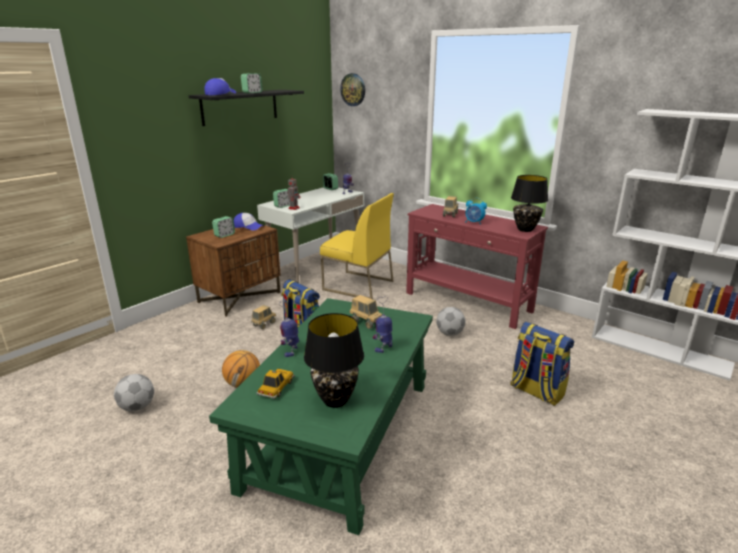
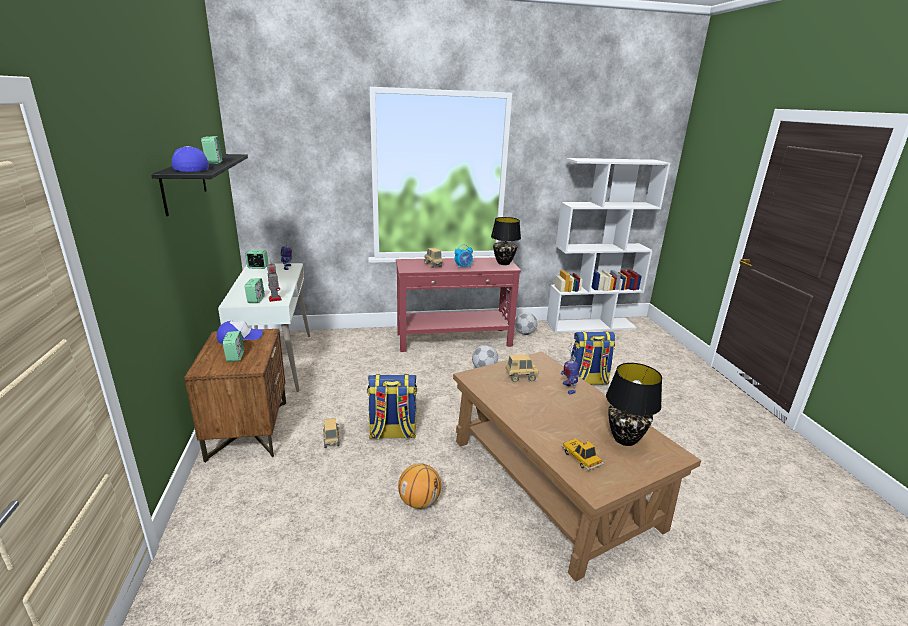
camera: 50 degrees left, 0 degrees up
football [114,374,154,411] -> football moved to [515,312,537,335]
green coffee table [209,298,433,535] -> brown coffee table [453,352,701,582]
toy robot [279,299,299,357] -> none
yellow chair [320,193,394,299] -> none
wall clock [340,73,365,106] -> none

